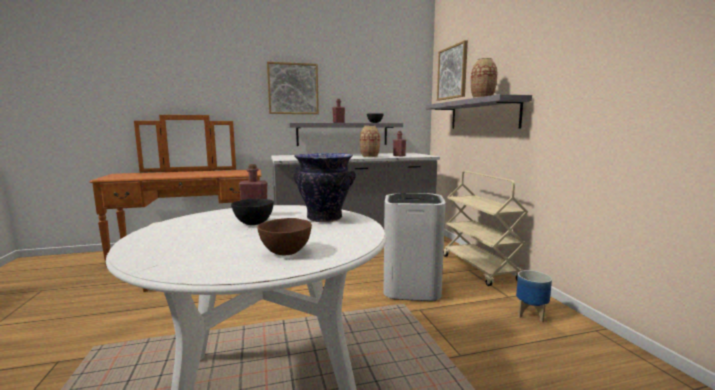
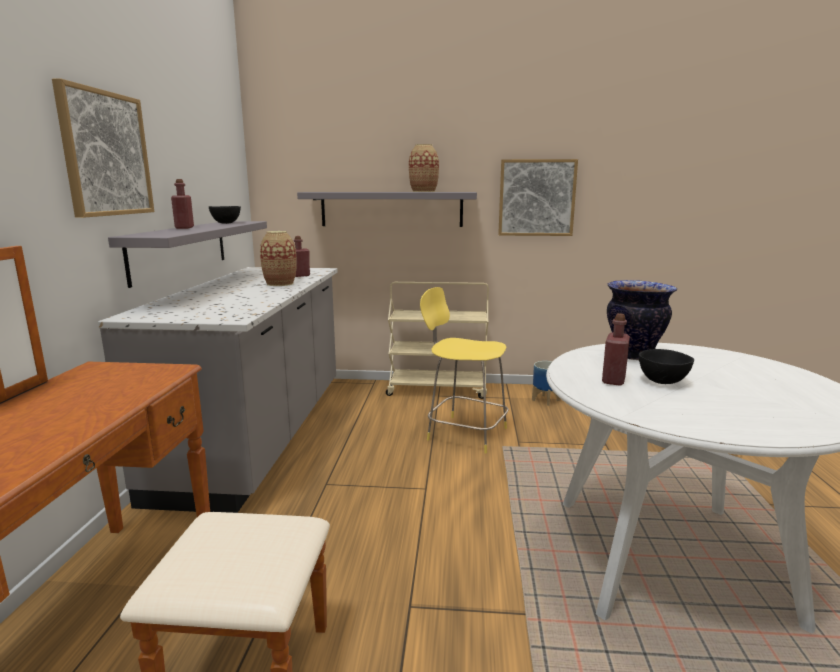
camera: 70 degrees left, 5 degrees up
brown bowl [257,218,312,255] -> none
white trash can [384,193,446,301] -> yellow stool [420,287,509,454]
picture [437,40,468,101] -> picture moved to [498,159,578,236]

